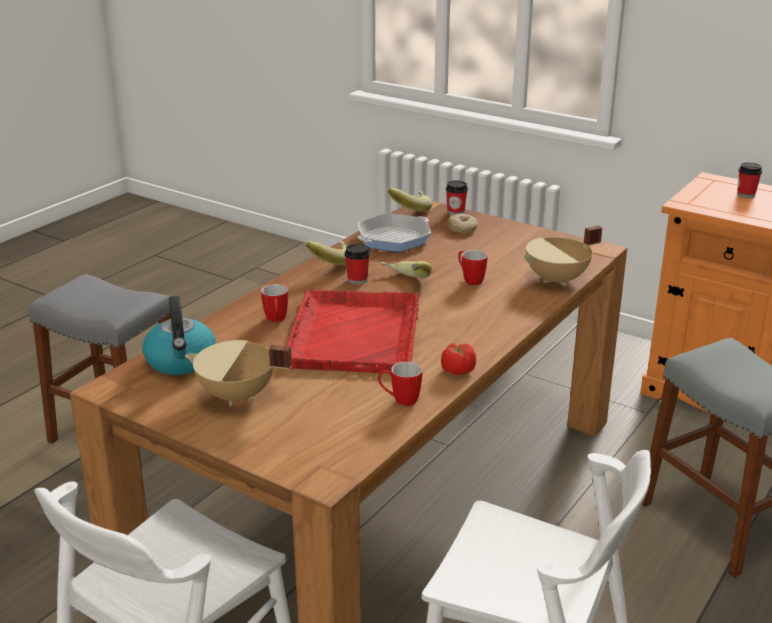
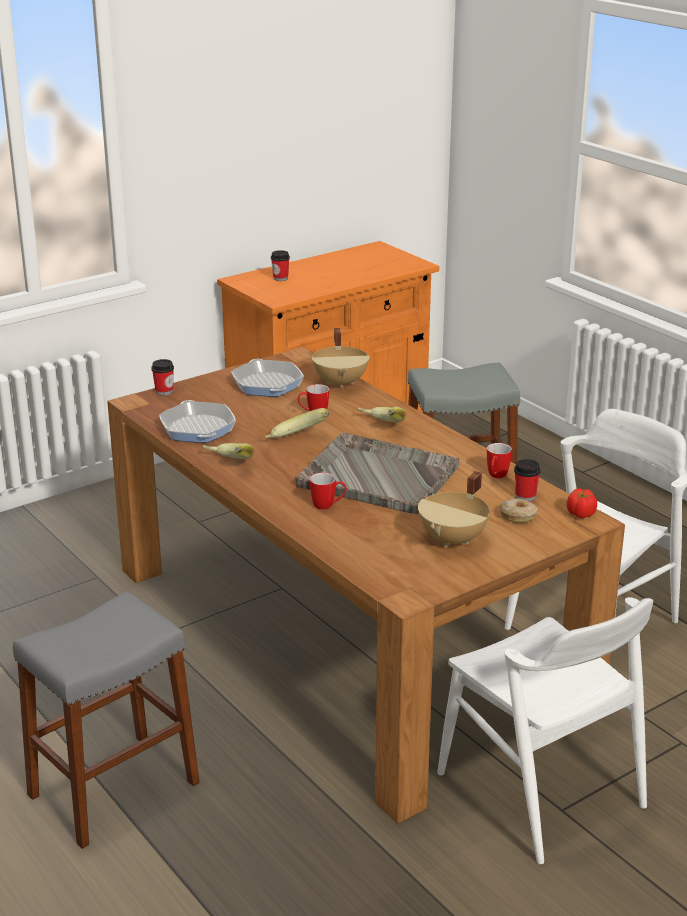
camera: 70 degrees left, 0 degrees up
kettle [142,296,216,375] -> none
red tray [286,290,419,373] -> grey tray [295,433,459,514]
cup [345,243,370,285] -> cup moved to [514,459,541,501]
banana [388,188,433,212] -> banana moved to [358,407,406,422]
tomato [441,343,476,375] -> tomato moved to [567,488,597,518]
donut [448,214,478,233] -> donut moved to [500,499,538,523]
none -> frying pan [231,359,304,397]

